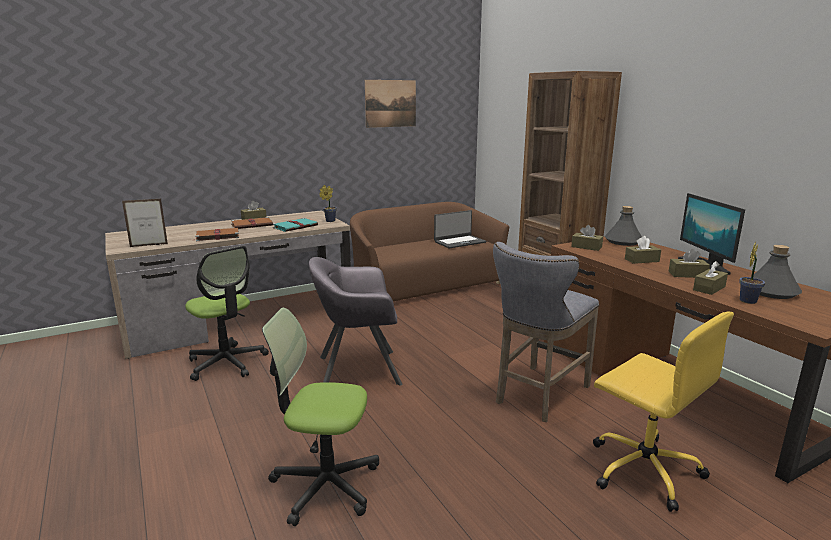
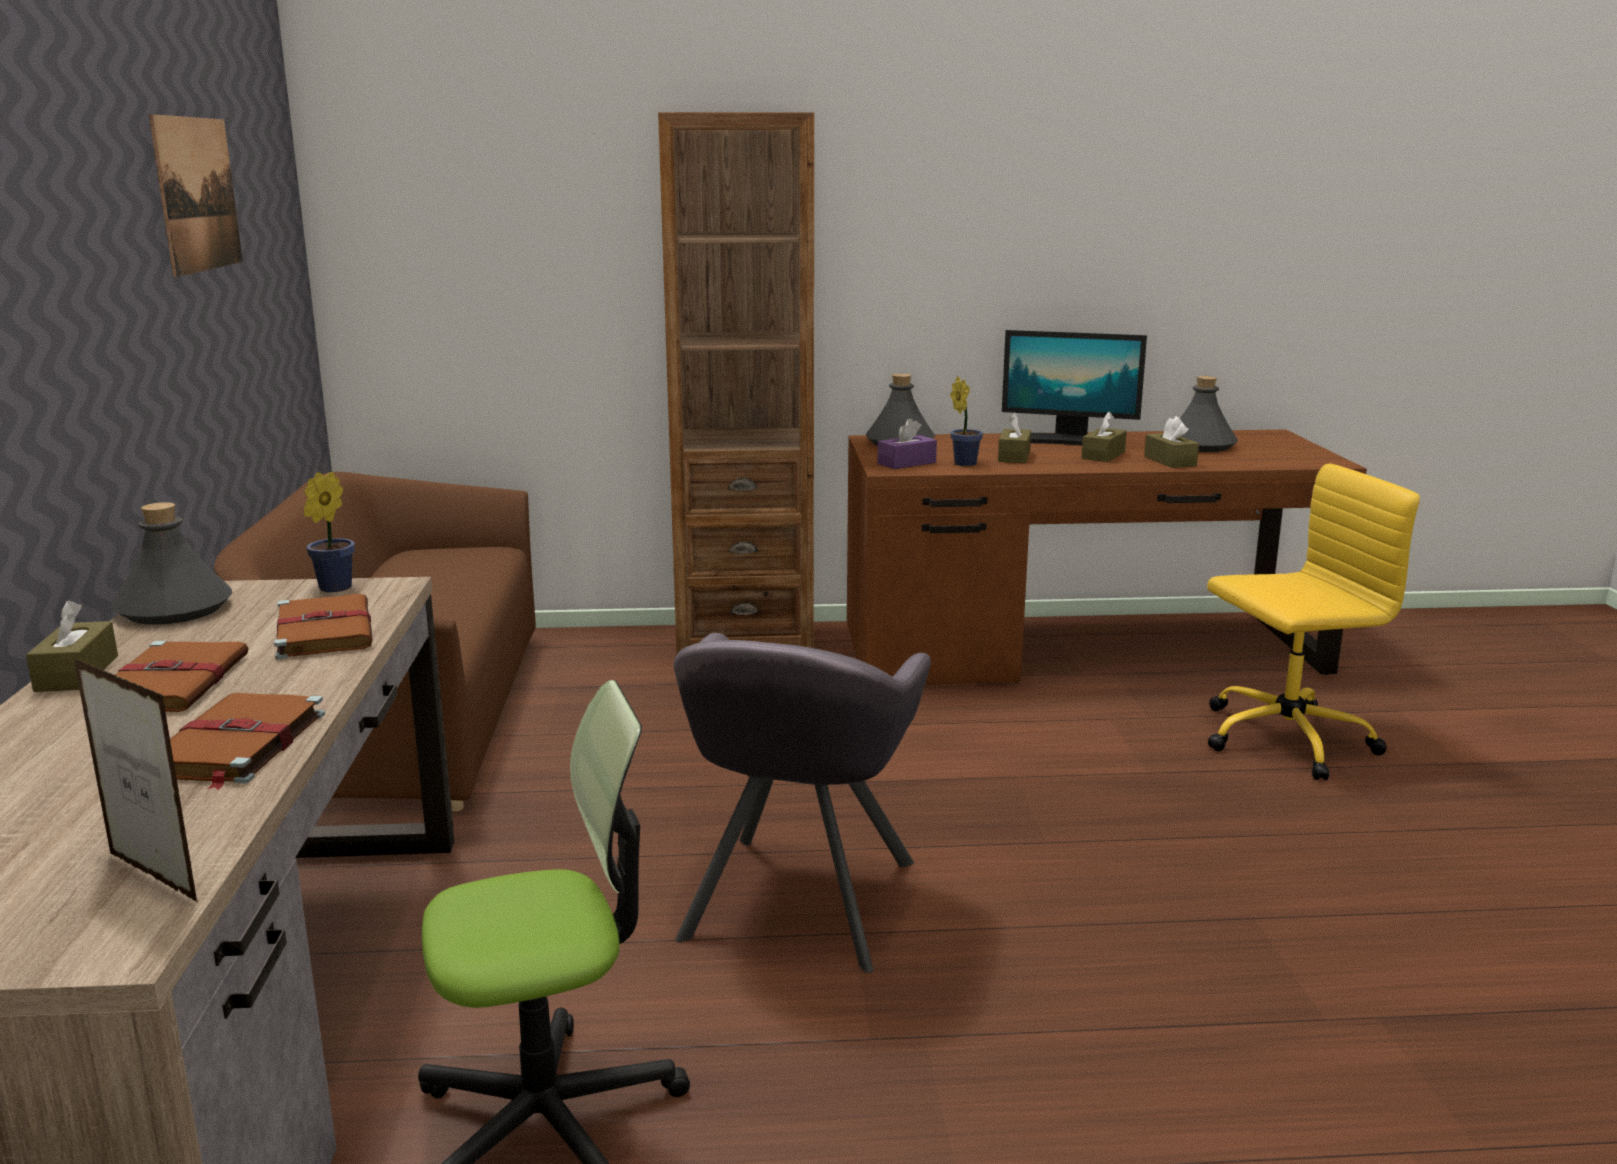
camera: 65 degrees left, 0 degrees up
picture frame [122,199,168,247] -> picture frame turned 120 degrees clockwise [74,658,198,902]
office chair [262,308,379,526] -> none
turquoise book [272,218,318,232] -> brown book [274,594,373,660]
laptop [434,210,486,248] -> none
grey stool [493,242,599,422] -> none
brown tissue box [571,225,603,251] -> purple tissue box [877,418,937,469]
potted plant [739,242,765,304] -> potted plant moved to [950,376,983,466]
none -> grey bottle [112,502,233,625]

